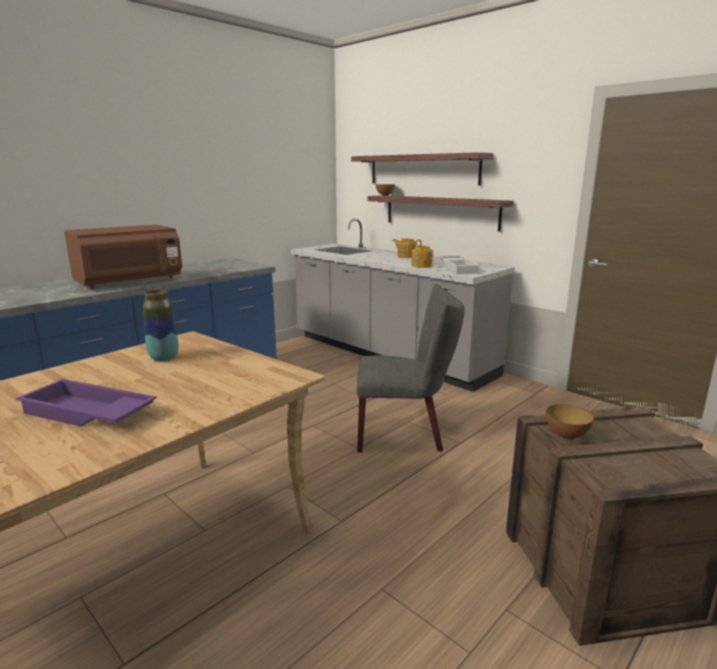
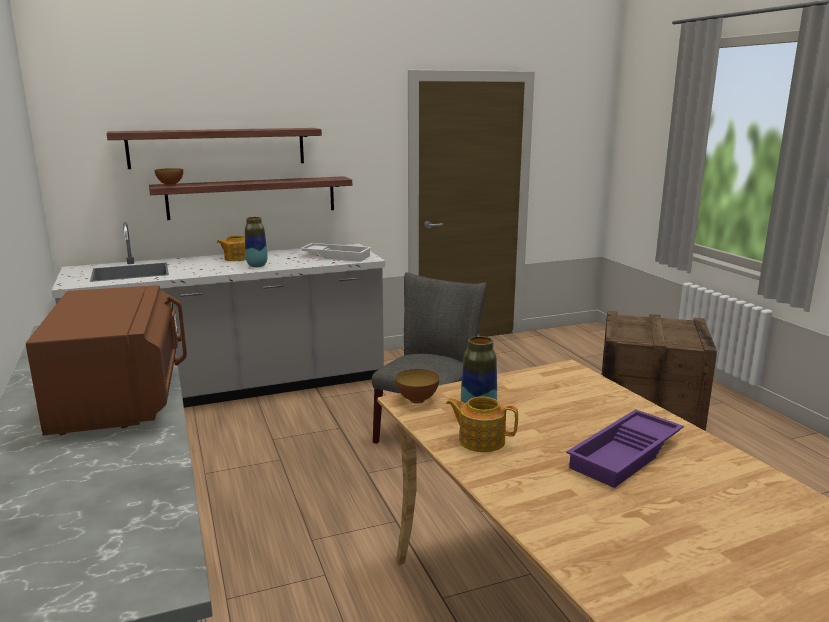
camera: 65 degrees left, 0 degrees up
teapot [411,245,433,268] -> teapot moved to [446,396,518,452]
bowl [546,404,594,440] -> bowl moved to [395,369,439,404]
none -> vase [245,217,268,267]

